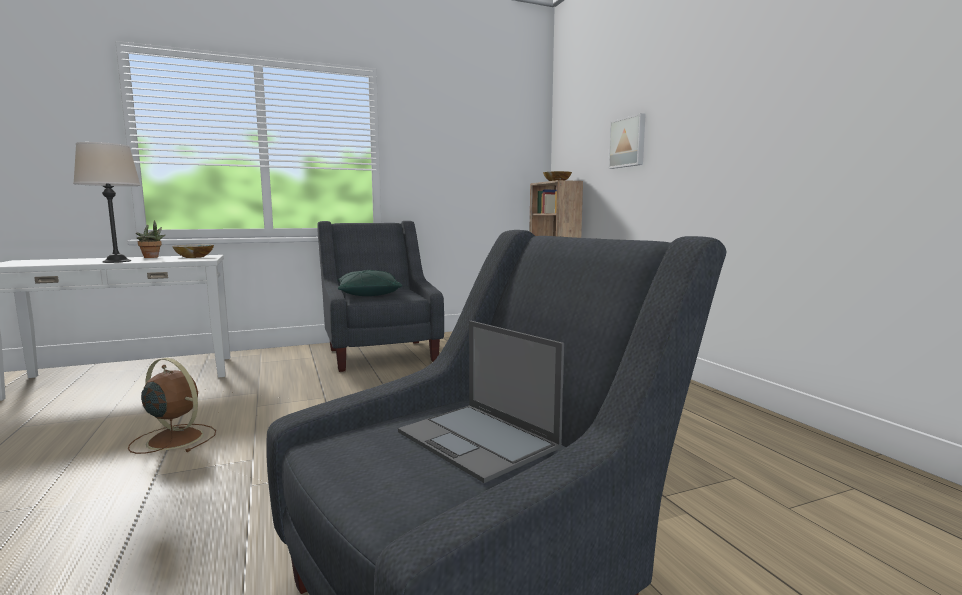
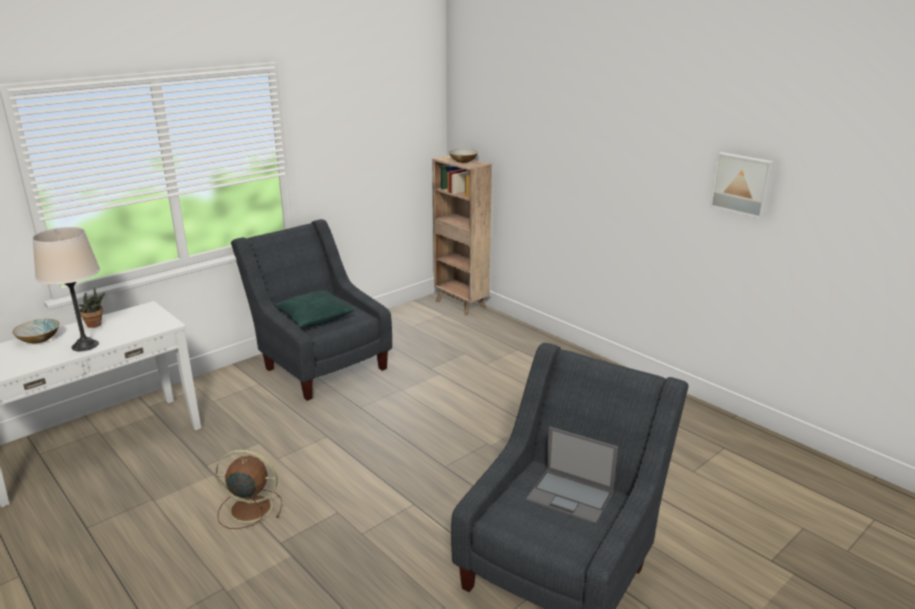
camera: 20 degrees left, 15 degrees up
bowl [172,245,214,258] -> bowl moved to [12,319,59,344]
picture [608,113,646,169] -> picture moved to [710,152,774,219]

